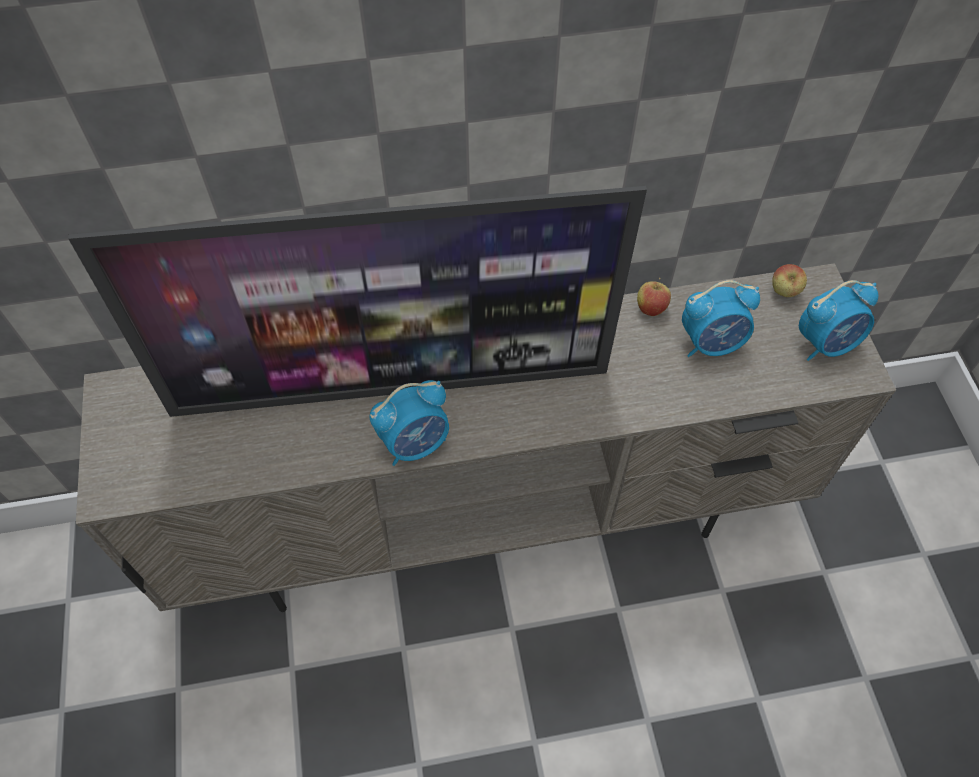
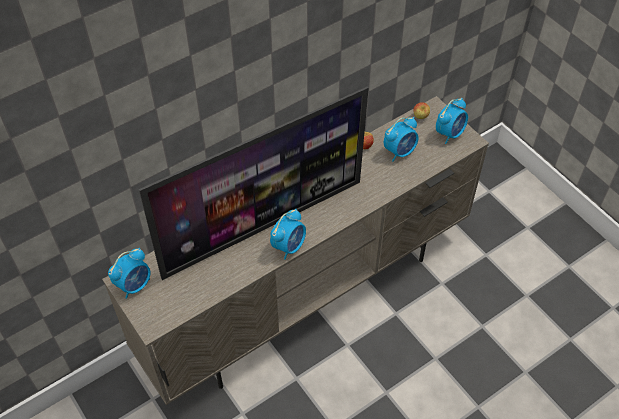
camera: 25 degrees left, 5 degrees down
none -> alarm clock [108,248,151,299]

